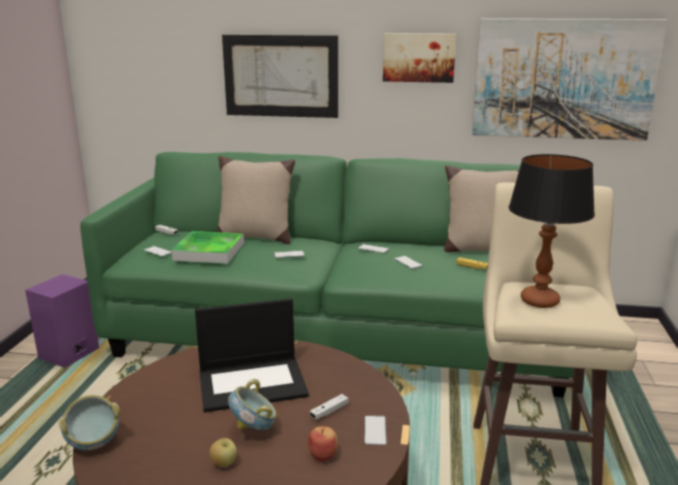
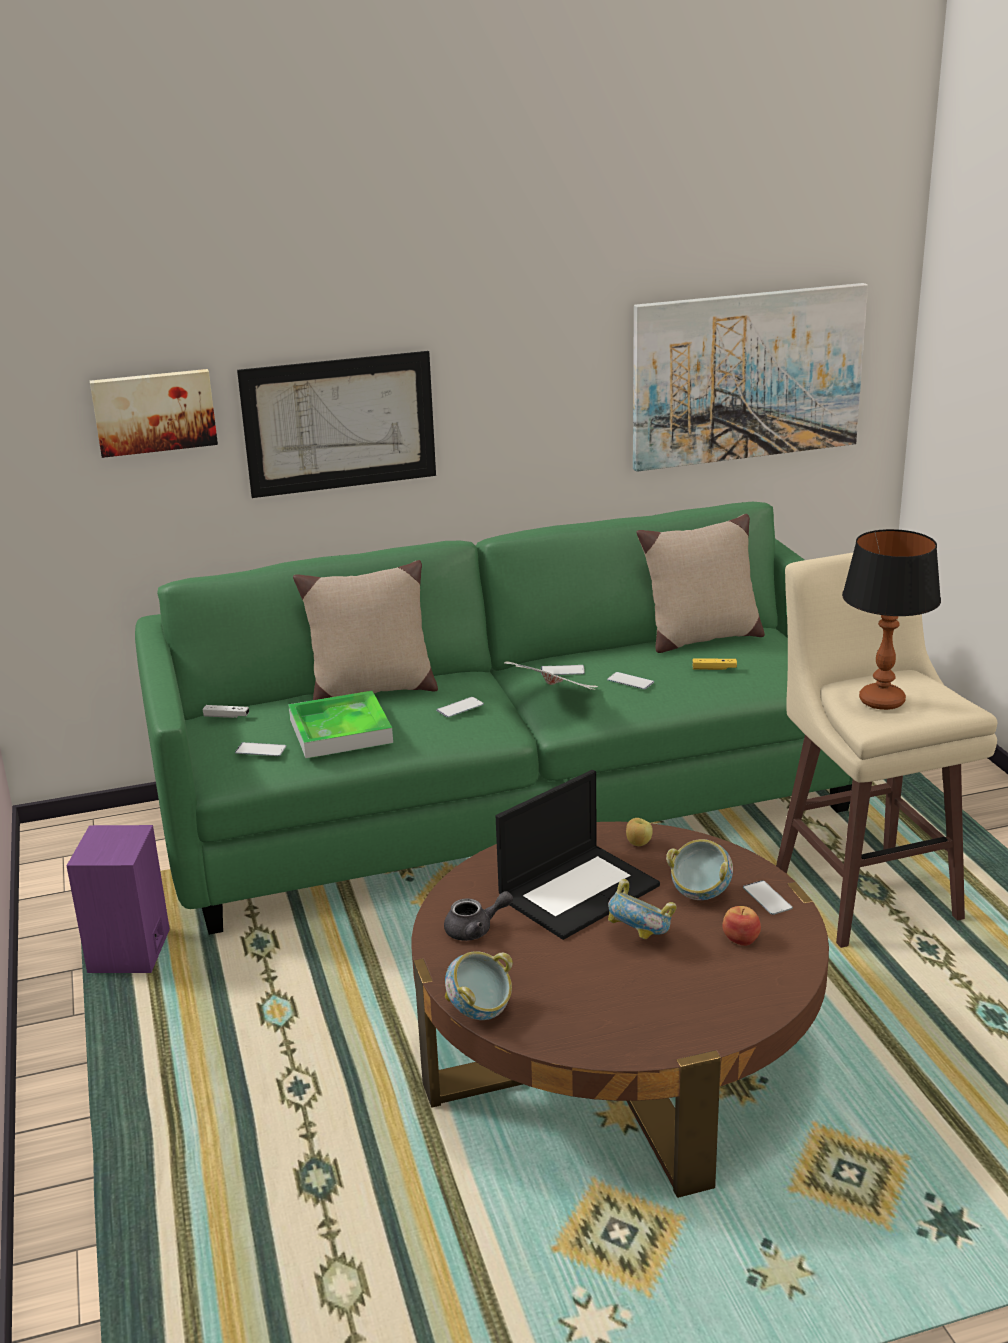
camera: 25 degrees left, 5 degrees up
apple [210,438,237,467] -> apple moved to [626,818,653,846]
white game controller [310,394,348,420] -> bowl [666,839,733,900]
picture [383,33,456,83] -> picture moved to [90,369,218,458]
none -> grey teapot [444,891,513,941]
none -> newspaper [504,661,598,690]

